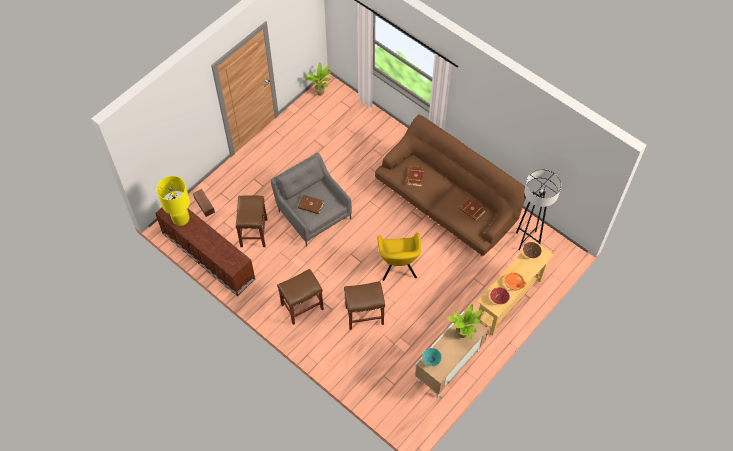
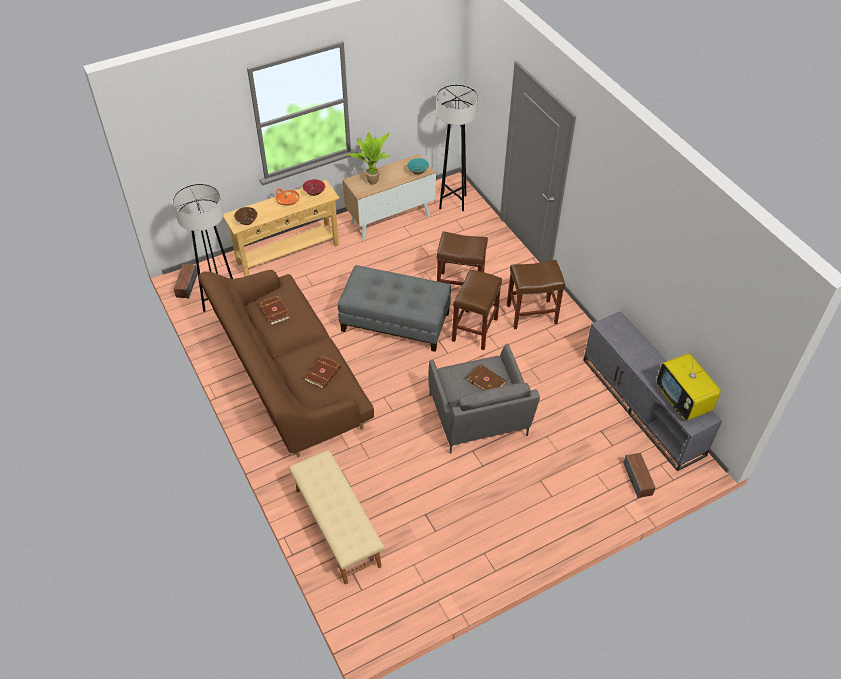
camera: 160 degrees left, 10 degrees down
brown tv stand [155,198,255,296] -> grey tv stand [583,311,722,471]
yellow table lamp [157,176,190,226] -> television [657,352,721,420]
brown stool [236,195,267,247] -> brown stool moved to [452,269,502,350]
potted plant [303,62,332,96] -> none
yellow armchair [377,233,421,281] -> grey ottoman [338,265,451,352]
none -> speaker [174,264,198,299]
none -> beige bench [289,450,384,584]
none -> grey floor lamp [436,85,478,212]

